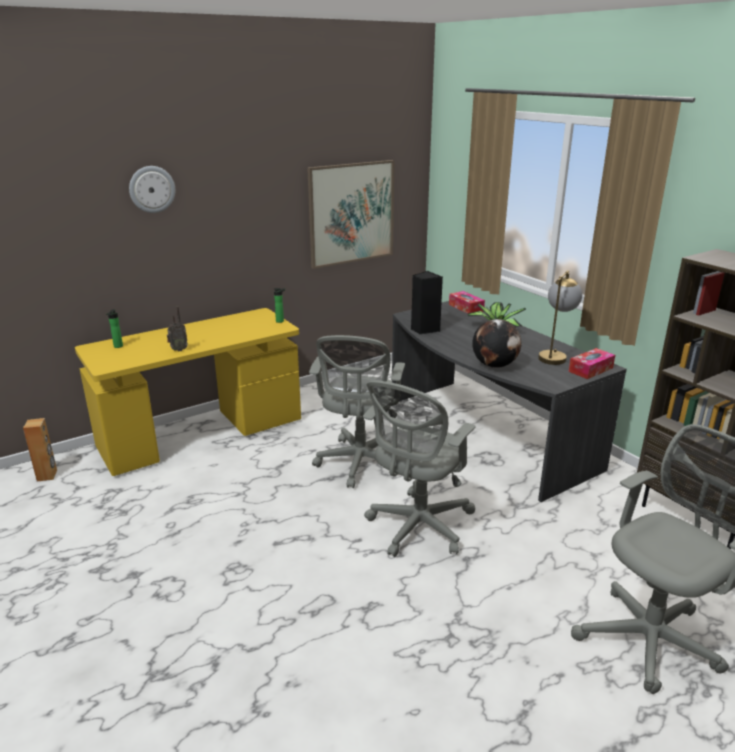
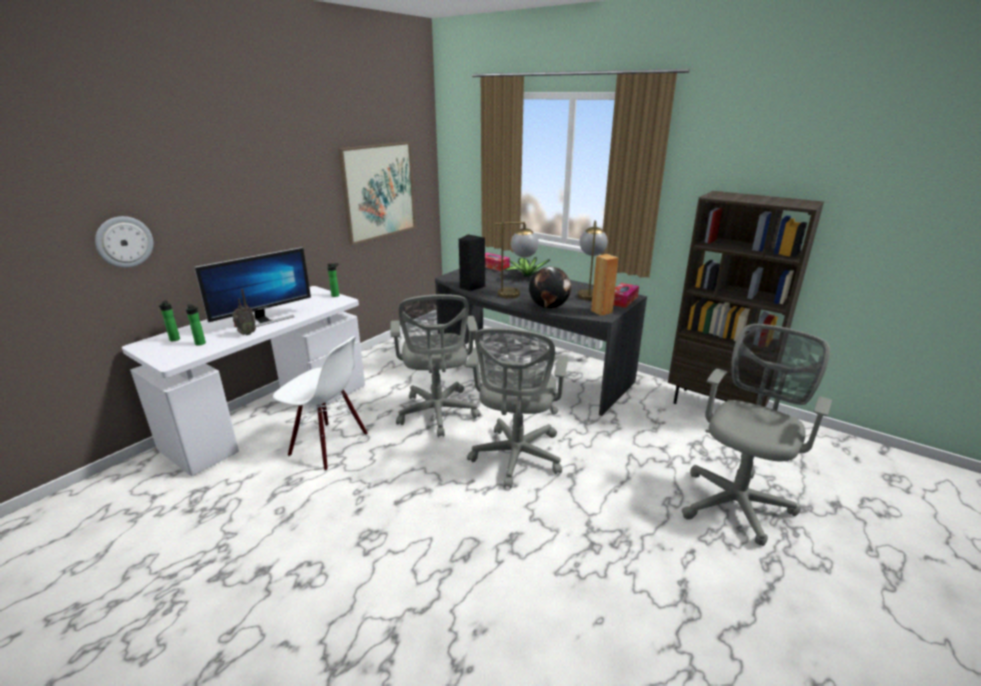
camera: 20 degrees left, 0 degrees up
brown speaker [23,418,57,481] -> brown speaker moved to [591,254,618,316]
yellow desk [75,308,301,476] -> white desk [122,286,365,476]
wall clock [129,166,175,213] -> wall clock moved to [95,216,153,268]
none -> bottle [186,304,206,346]
none -> monitor [194,247,311,327]
none -> white chair [273,336,368,471]
none -> table lamp [495,222,539,299]

